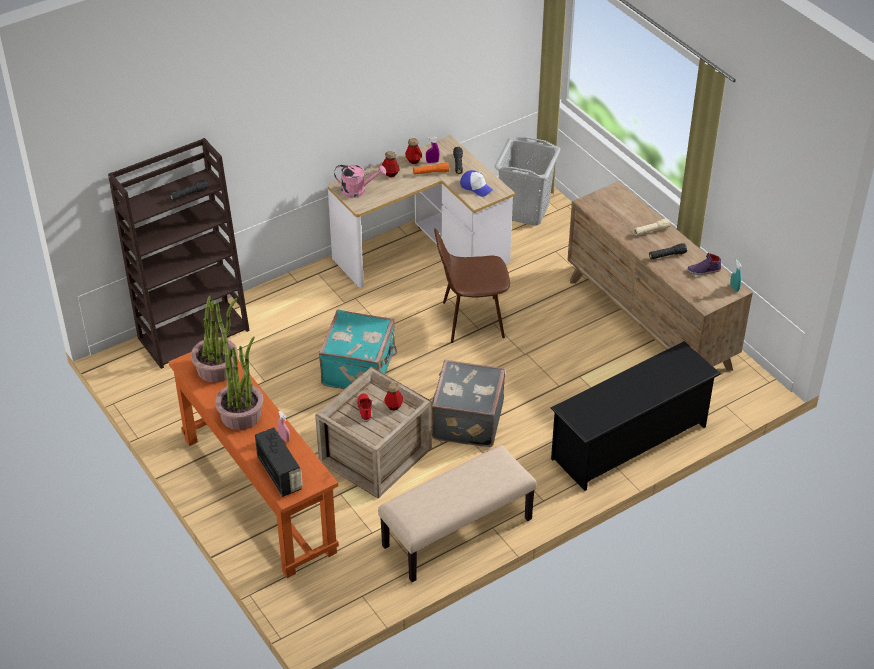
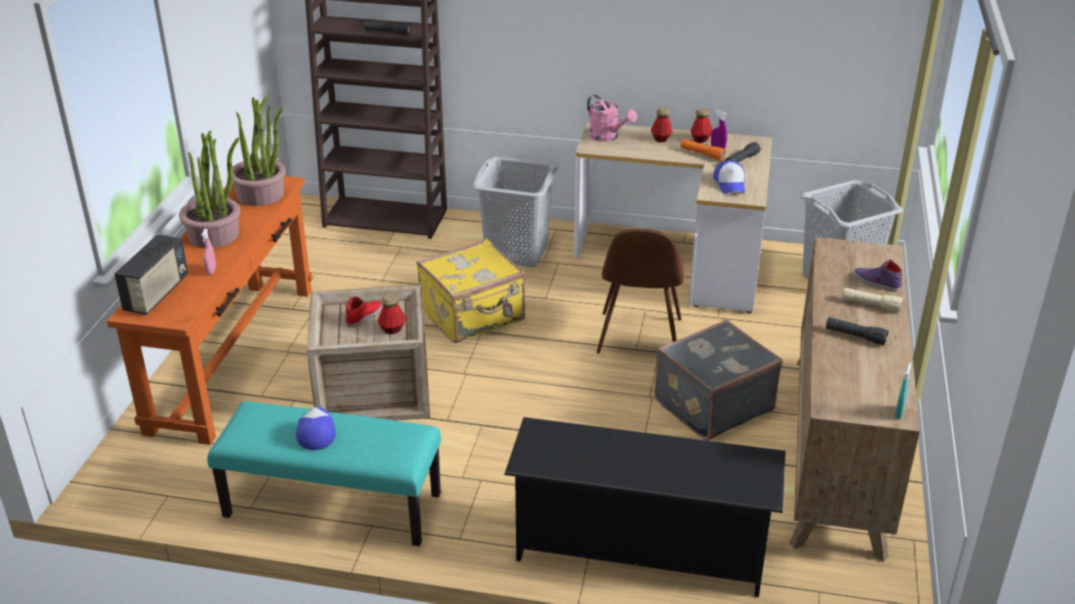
camera: 45 degrees right, 10 degrees down
turquoise suitcase [319,310,397,389] -> yellow suitcase [416,239,526,343]
beige bench [378,445,537,582] -> turquoise bench [207,401,441,546]
grey suitcase [432,360,505,447] -> grey suitcase moved to [654,320,783,441]
brown chair [434,228,510,343] -> brown chair turned 120 degrees counterclockwise [597,229,684,354]
purple shoe [687,253,721,275] -> purple shoe moved to [854,259,902,292]
none -> cap [296,407,336,450]
none -> grey laundry basket [472,156,559,267]

